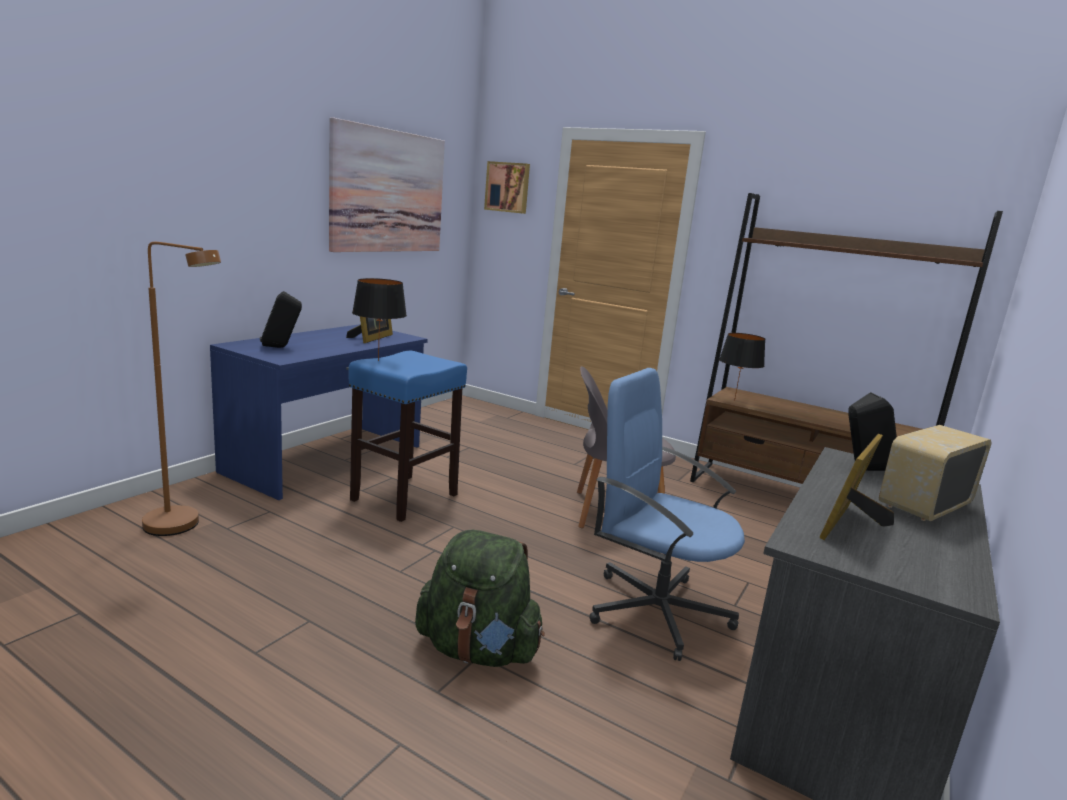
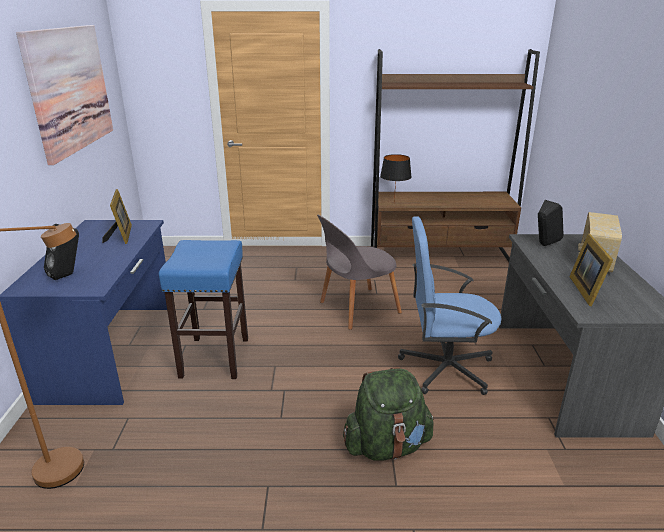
camera: 30 degrees left, 10 degrees up
black table lamp [352,278,407,361] -> none
picture [484,161,530,214] -> none

